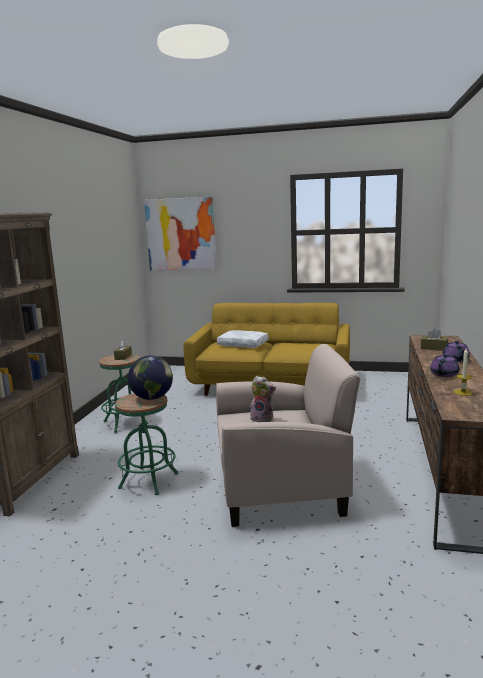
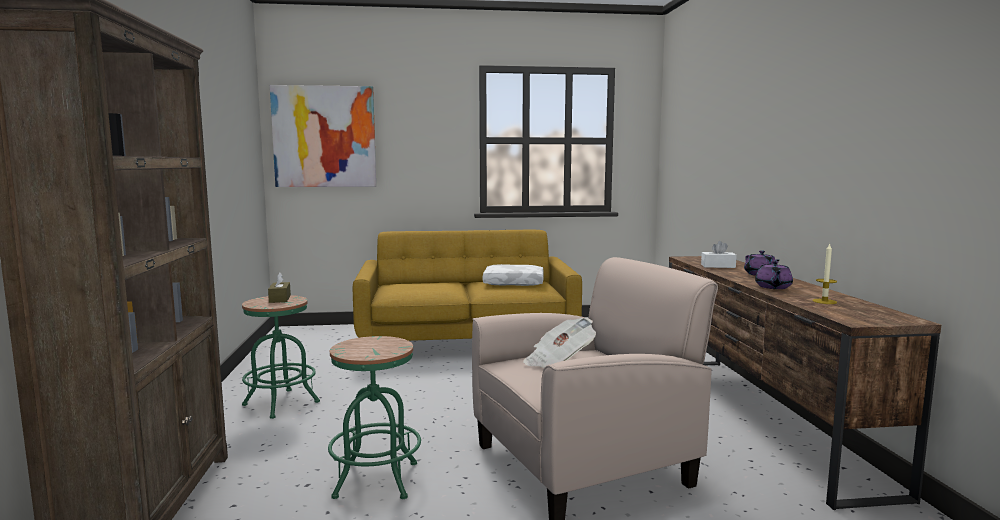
camera: 20 degrees left, 5 degrees down
globe [128,355,173,400] -> none
white pillow [217,330,268,348] -> white pillow moved to [483,264,544,286]
plush toy [250,376,276,422] -> newspaper [523,318,596,368]
brown tissue box [421,328,448,351] -> white tissue box [701,241,737,268]

